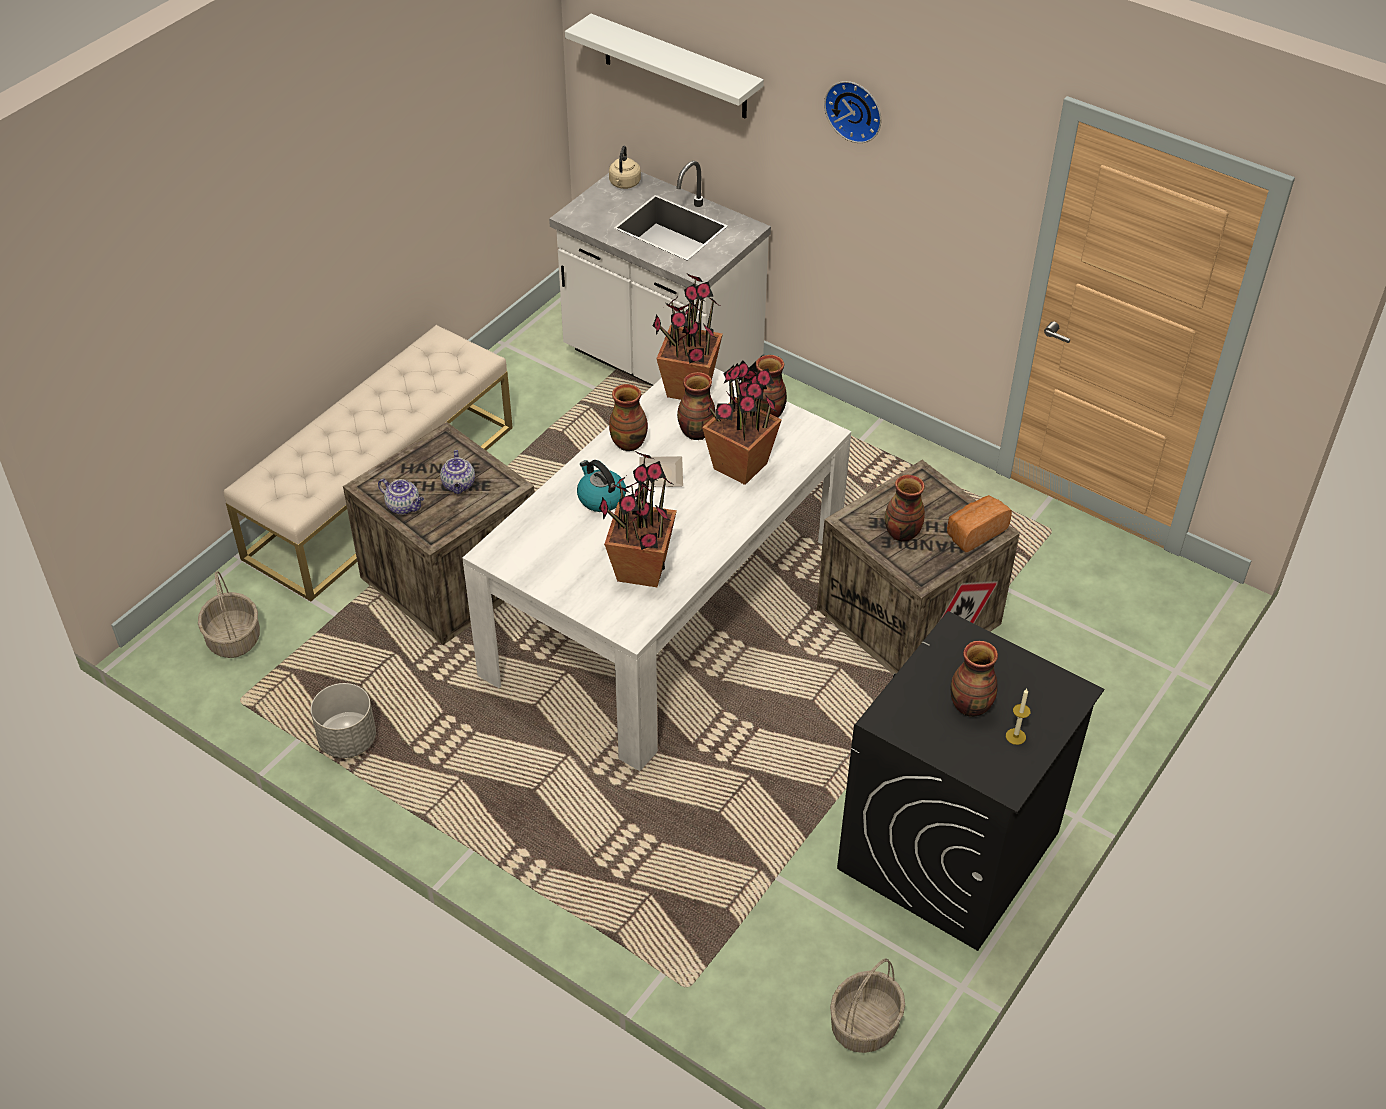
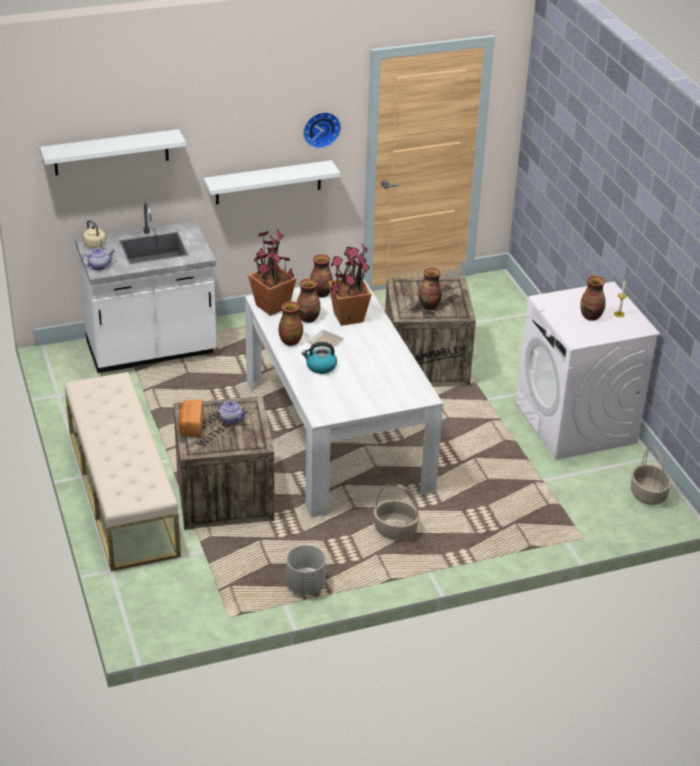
camera: 55 degrees left, 10 degrees down
basket [198,571,260,658] -> basket moved to [373,483,420,540]
teapot [378,478,424,515] -> teapot moved to [81,249,115,270]
potted plant [599,451,677,587] -> none
wall clock [824,81,881,143] -> wall clock moved to [303,112,341,149]
black washing machine [837,611,1104,951] -> white washing machine [516,282,660,460]
bread [947,495,1012,552] -> bread moved to [178,399,204,437]
none -> white shelf [204,160,340,205]

